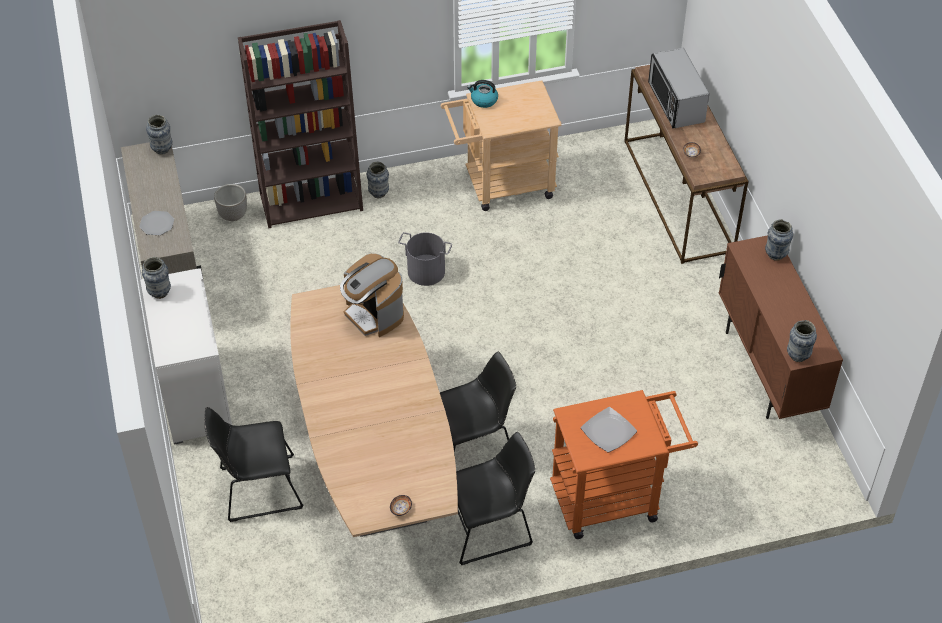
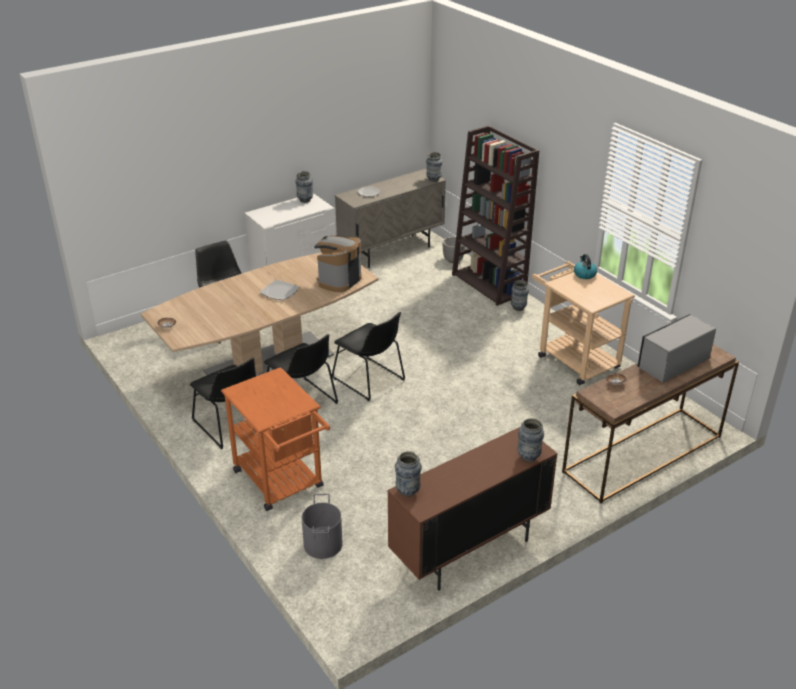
camera: 70 degrees right, 15 degrees down
grey bucket [398,232,452,286] -> grey bucket moved to [302,494,343,559]
plate [581,407,637,452] -> plate moved to [260,280,300,300]
none -> black chair [332,312,405,401]

